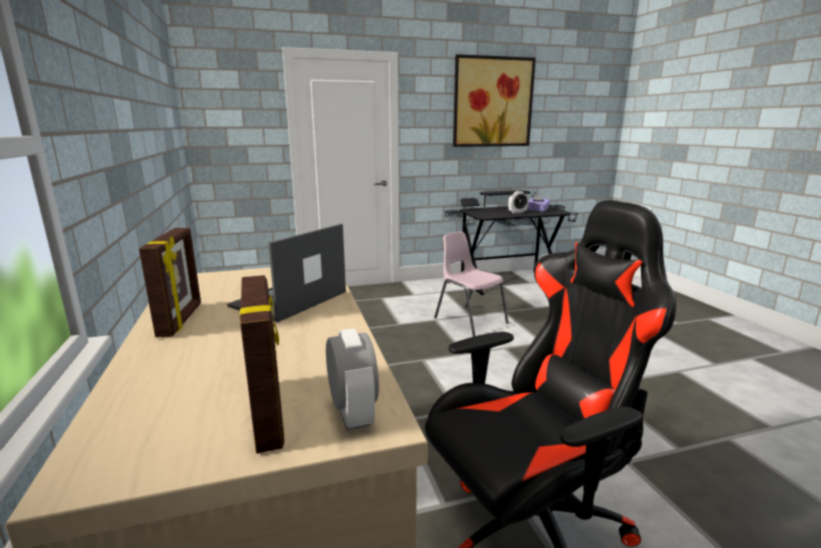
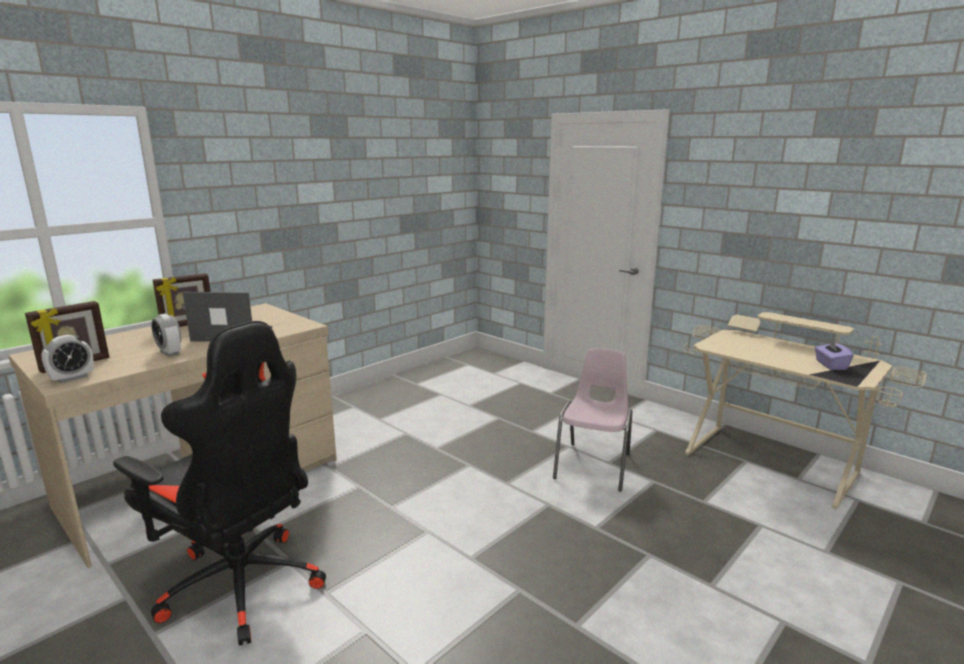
camera: 60 degrees right, 0 degrees up
black desk [445,190,578,295] -> beige desk [683,312,927,509]
picture [453,54,536,147] -> none
alarm clock [508,191,529,213] -> alarm clock moved to [151,314,181,357]

